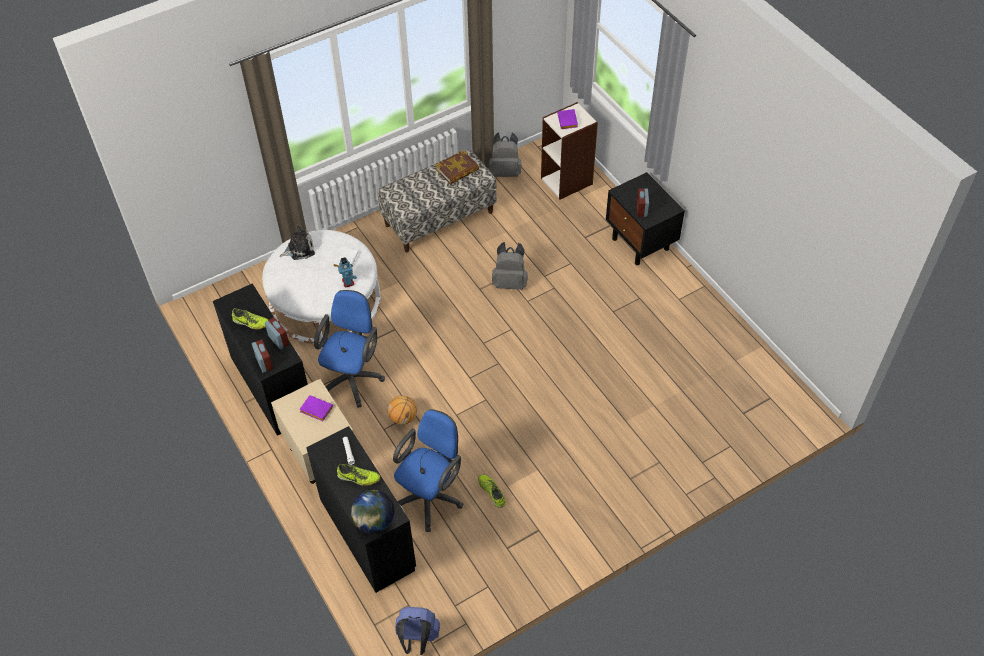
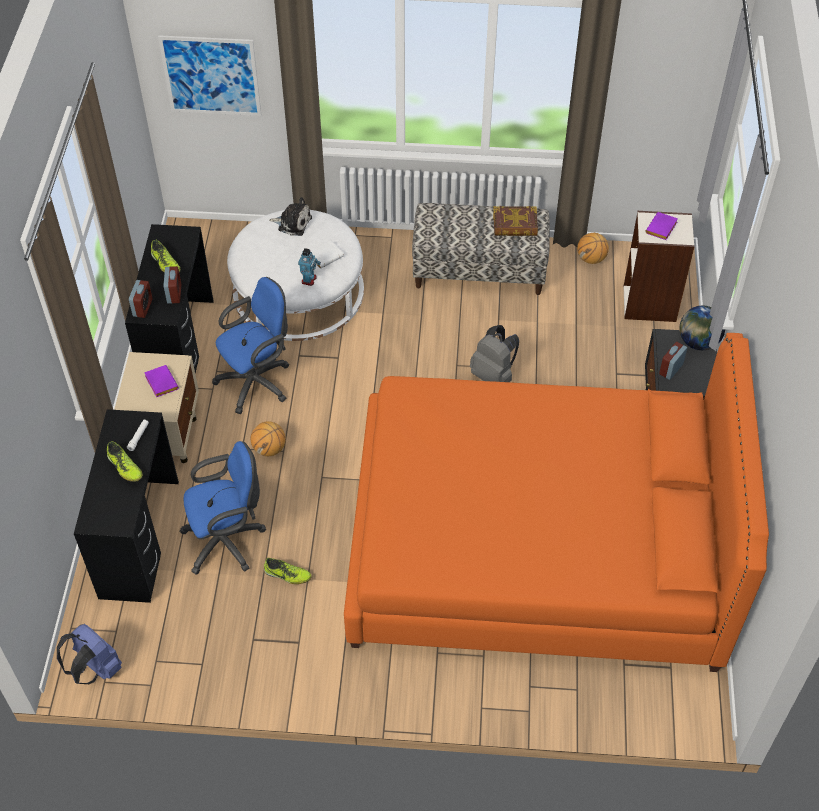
camera: 35 degrees right, 0 degrees up
globe [351,490,394,534] -> globe moved to [680,306,725,350]
shoe [478,475,506,508] -> shoe turned 105 degrees clockwise [264,558,312,584]
grey backpack [489,132,522,177] -> basketball [577,233,609,264]
none -> picture [158,35,261,116]
none -> orange bed [344,333,769,672]

